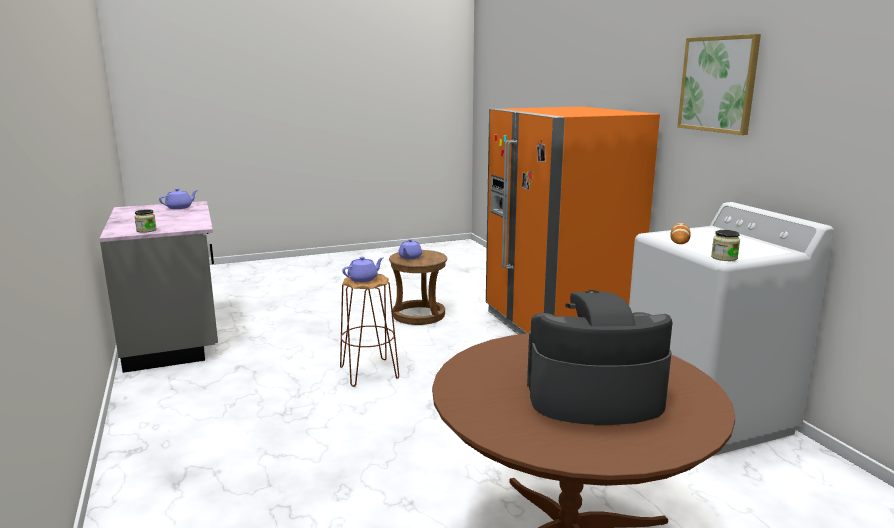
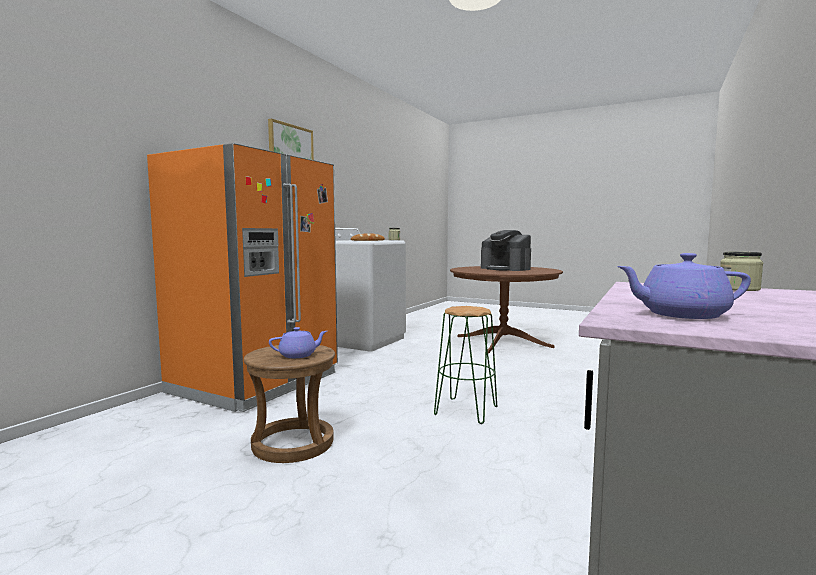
camera: 130 degrees left, 10 degrees down
brown stool [340,274,399,387] -> green stool [434,306,497,424]
purple teapot [342,257,384,282] -> none

